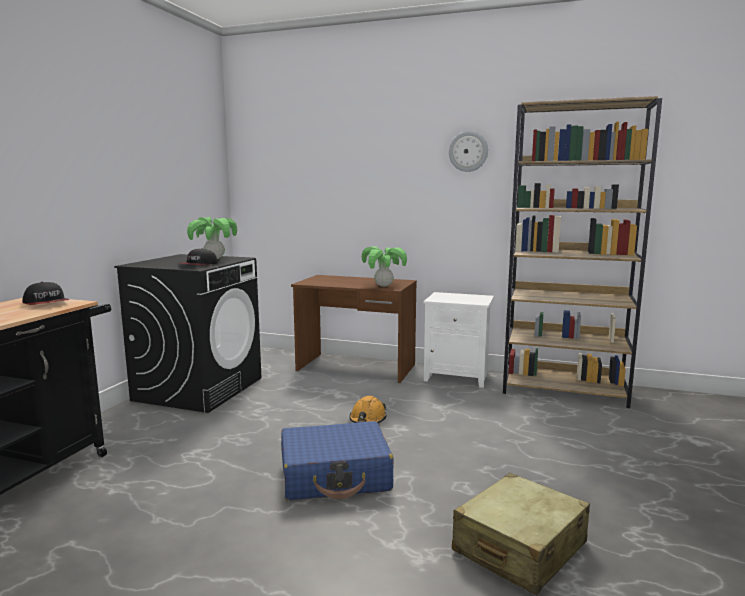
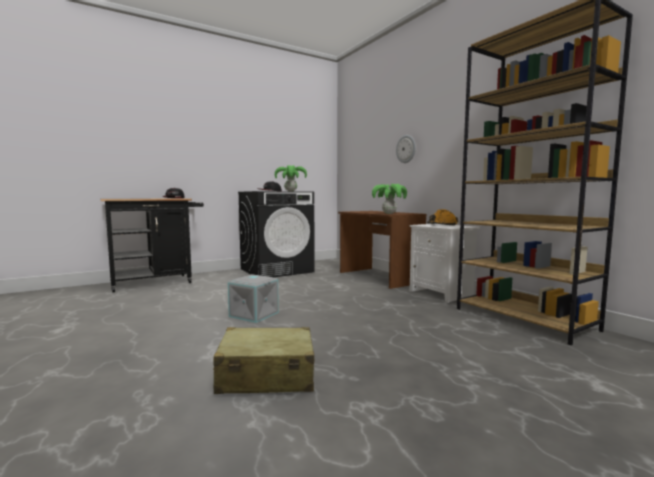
camera: 40 degrees right, 5 degrees down
blue suitcase [281,421,393,500] -> grey storage box [228,274,279,323]
orange hard hat [349,396,387,423] -> orange hard hat moved to [427,209,458,226]
wall clock [449,131,488,172] -> wall clock moved to [396,135,416,163]

